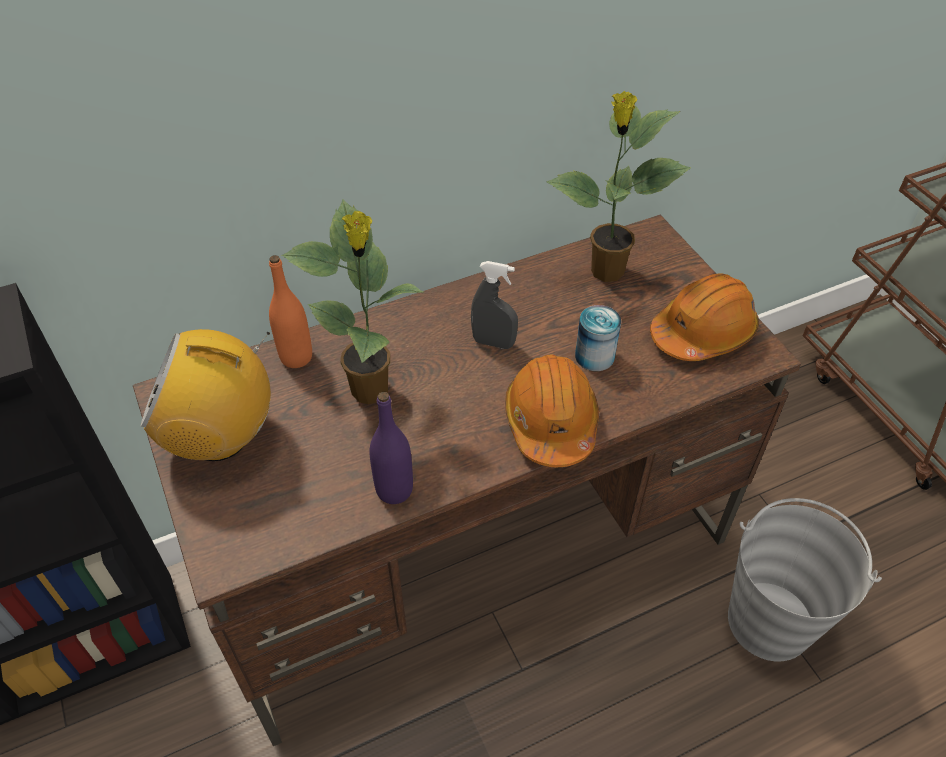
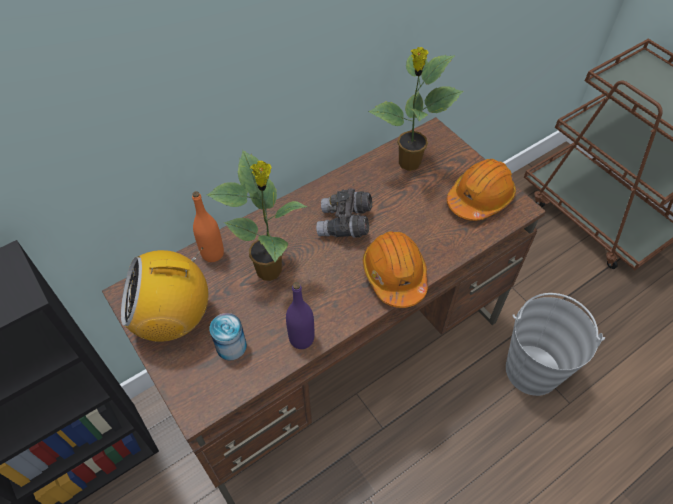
camera: 10 degrees left, 5 degrees up
grey spray bottle [471,261,518,349] -> grey binoculars [316,188,372,238]
can [575,305,621,371] -> can moved to [209,313,247,360]

